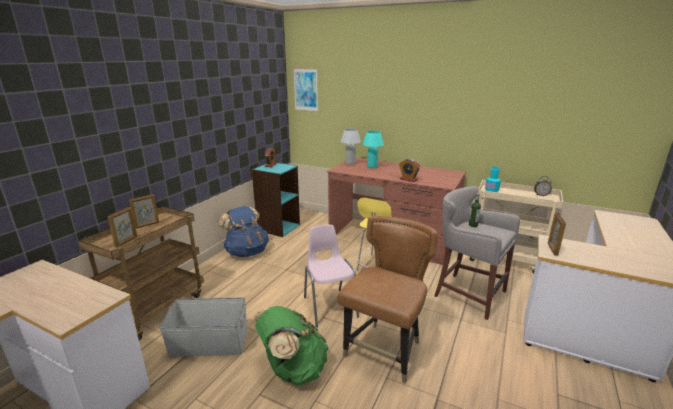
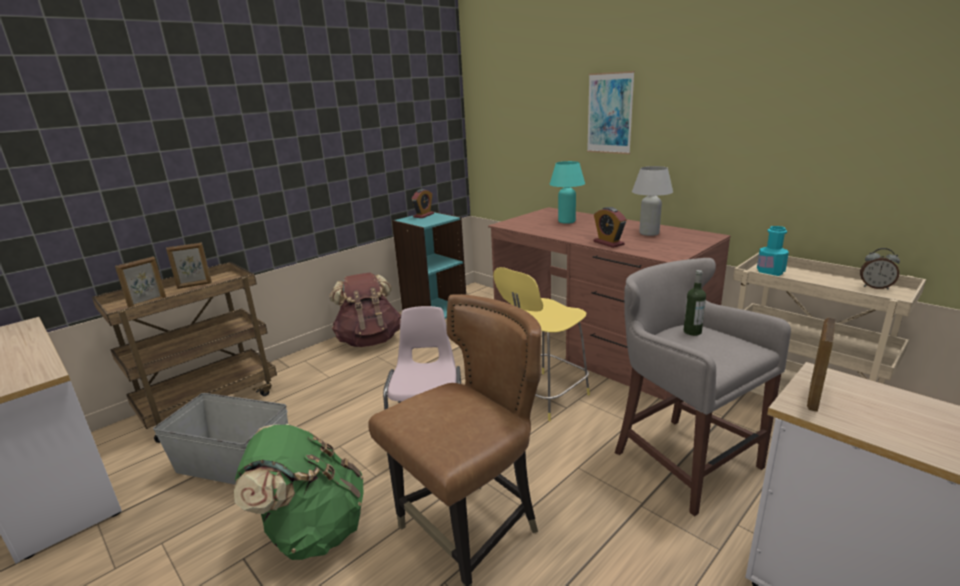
camera: 20 degrees right, 0 degrees up
blue backpack [218,206,269,257] -> brown backpack [329,273,401,347]
picture [293,68,318,112] -> picture moved to [587,71,635,154]
white table lamp [340,128,361,165] -> white table lamp moved to [632,166,673,236]

